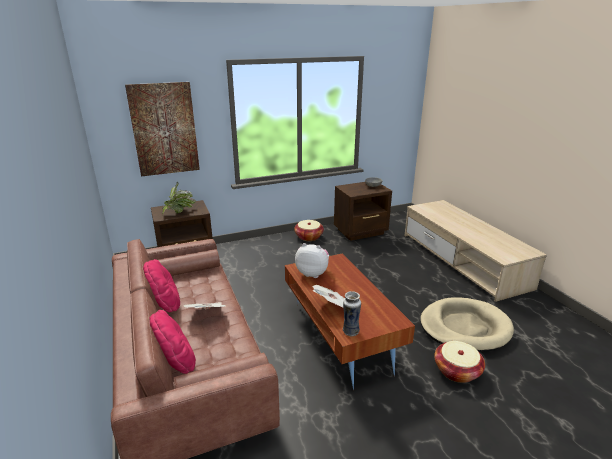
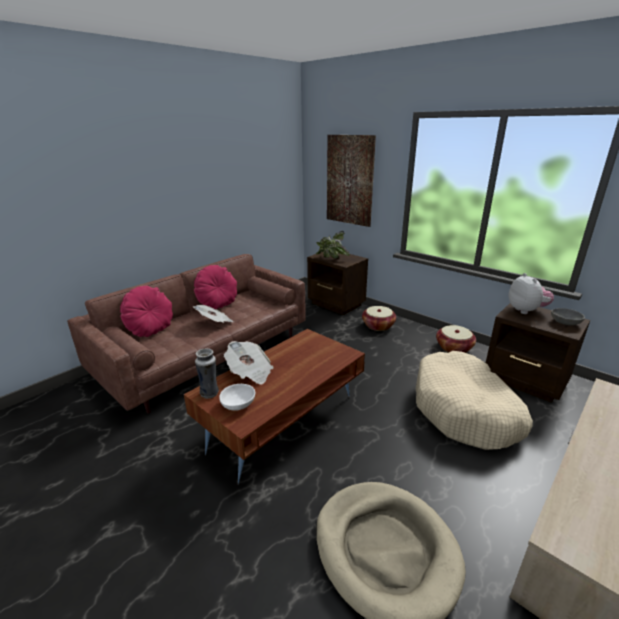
camera: 65 degrees right, 0 degrees up
plush toy [295,243,329,278] -> plush toy moved to [508,273,554,314]
basket [434,341,485,383] -> basket moved to [362,306,396,331]
none -> white bowl [219,384,255,411]
none -> beige dog bed [416,351,533,450]

